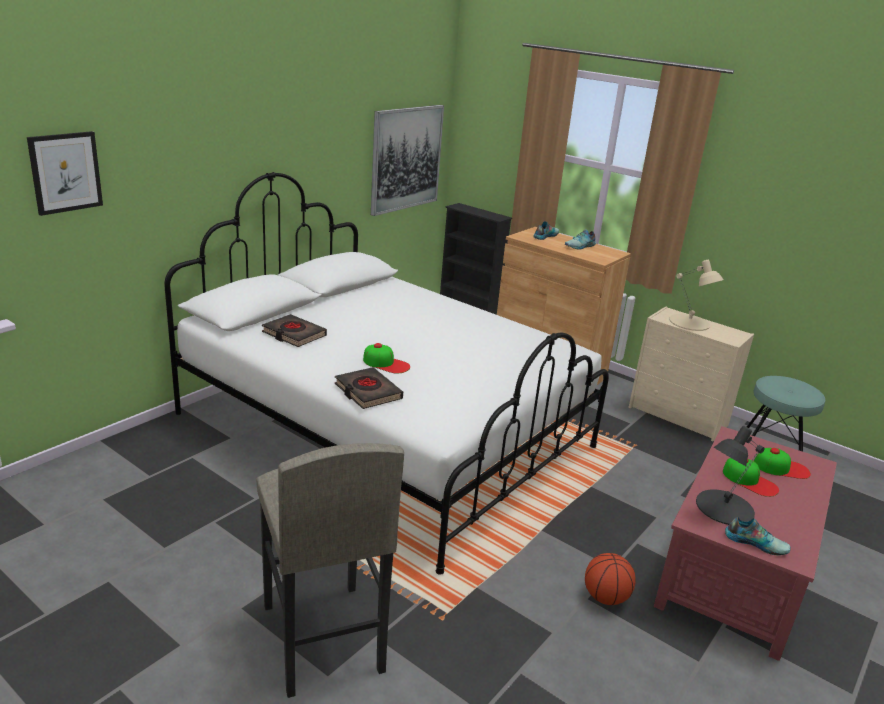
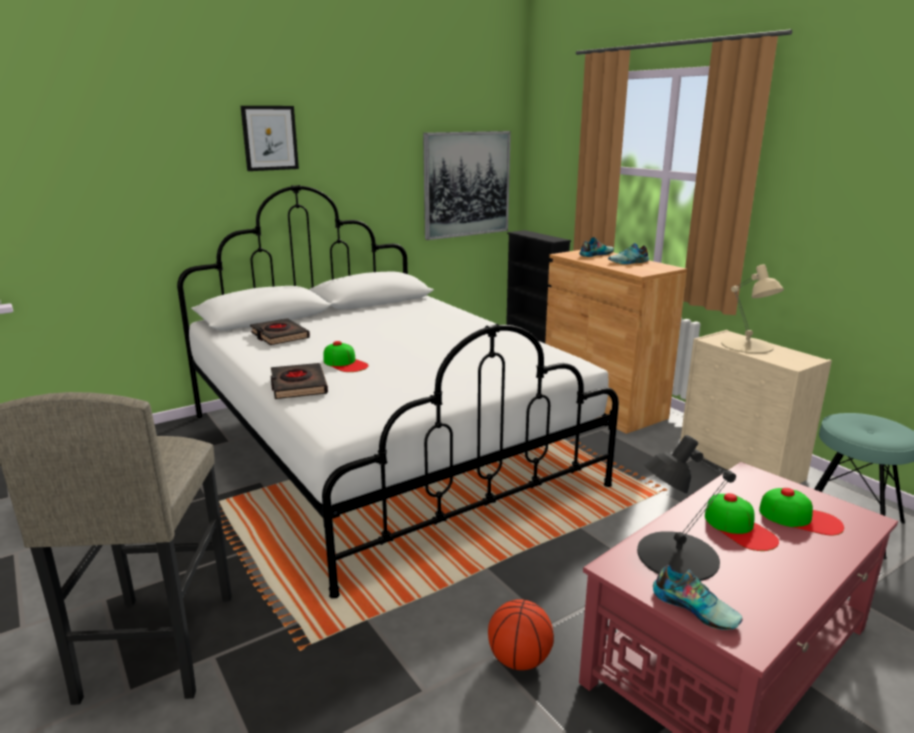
camera: 20 degrees right, 5 degrees down
picture [27,131,103,216] -> picture moved to [240,106,299,171]

